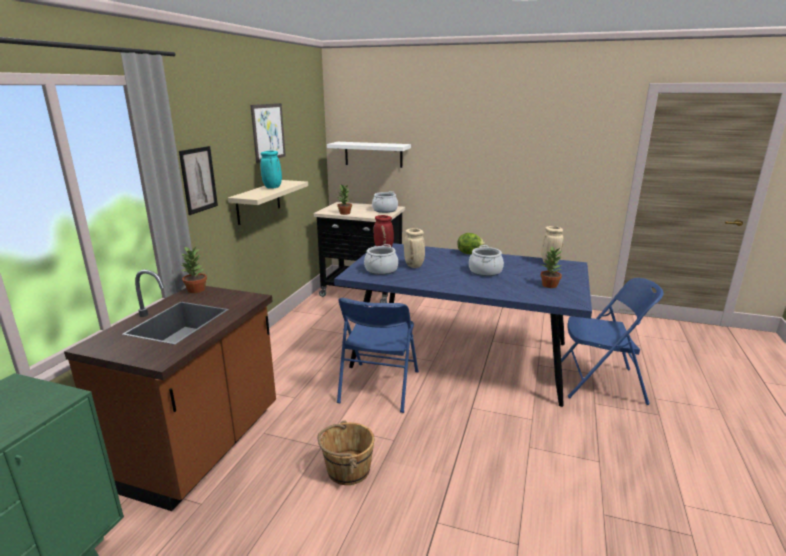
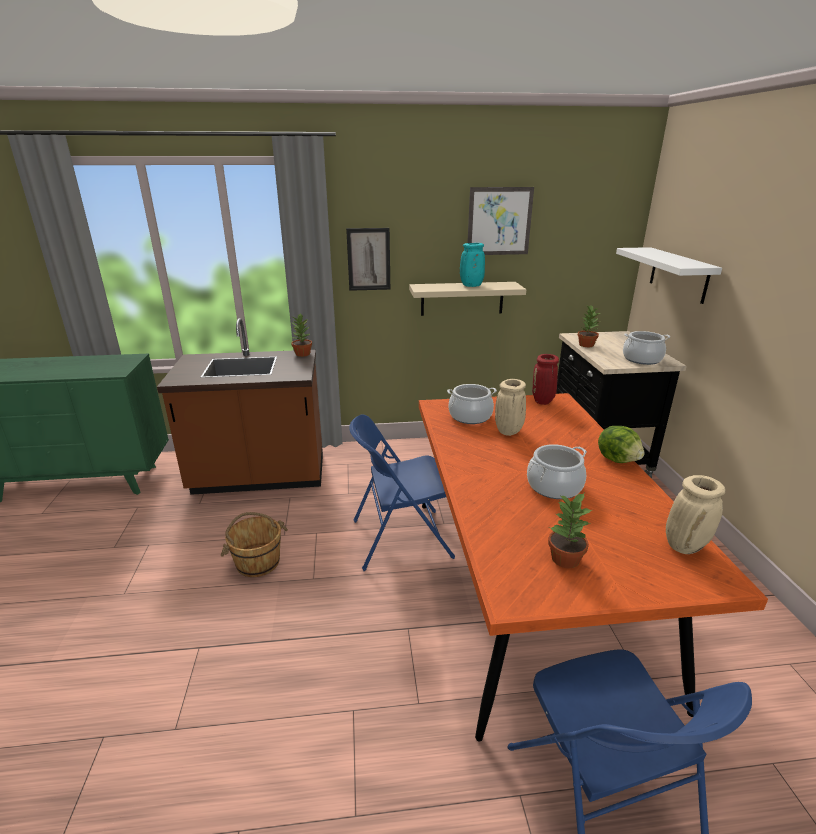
camera: 65 degrees right, 5 degrees up
blue dining table [334,243,592,407] -> orange dining table [419,393,768,742]

